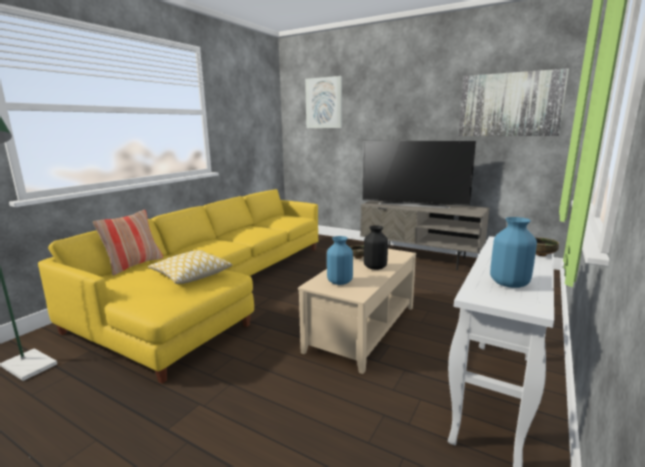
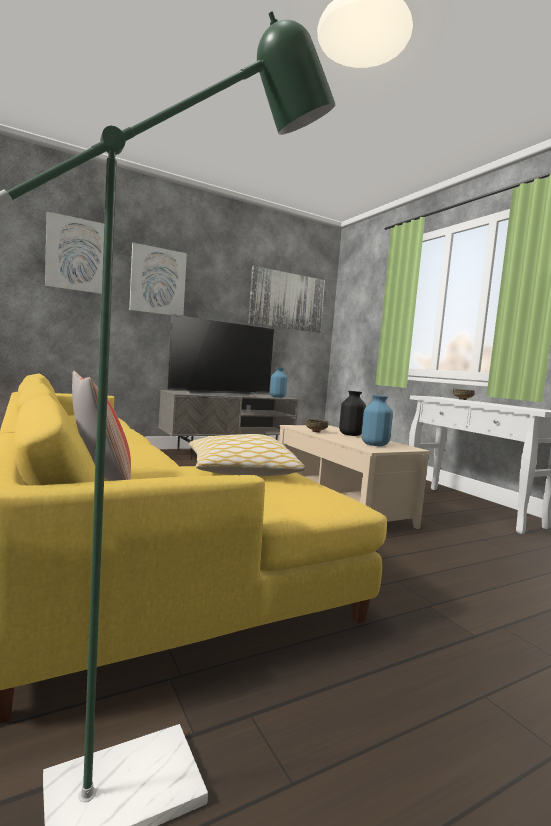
camera: 60 degrees left, 10 degrees down
blue vase [490,217,537,288] -> blue vase moved to [270,368,287,398]
none -> picture [129,243,187,316]

